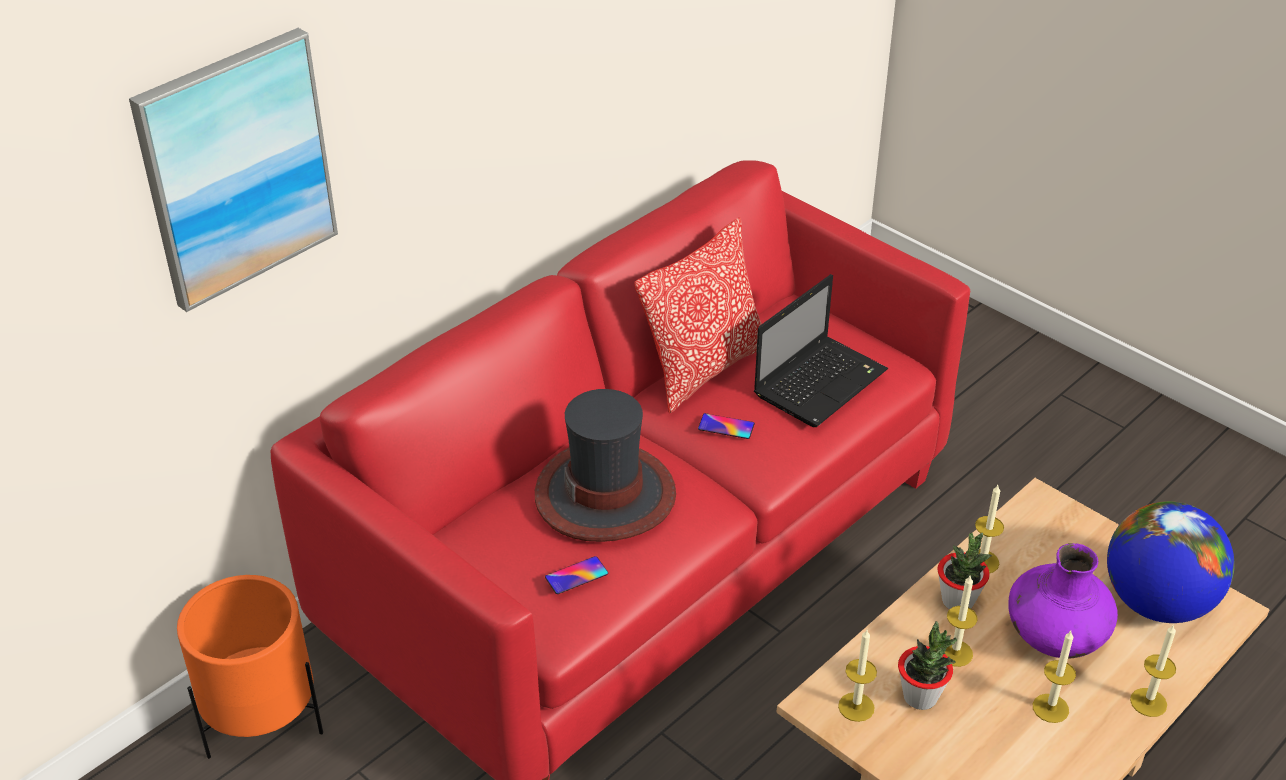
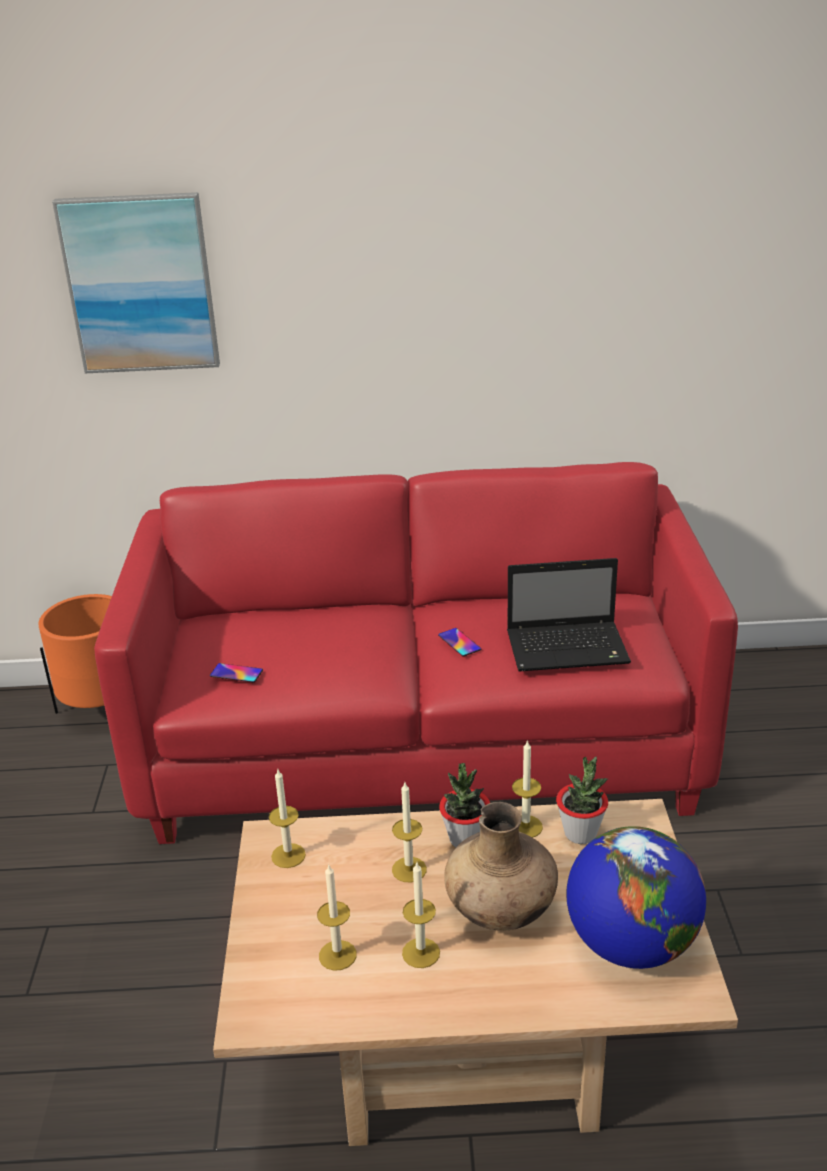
camera: 45 degrees right, 10 degrees down
hat [535,389,676,542] -> none
pillow [634,218,762,414] -> none
potted plant [898,621,957,710] -> potted plant moved to [556,757,608,844]
purple vase [1009,543,1118,659] -> brown vase [444,802,558,931]
candle [1130,624,1176,717] -> candle moved to [317,865,357,971]

